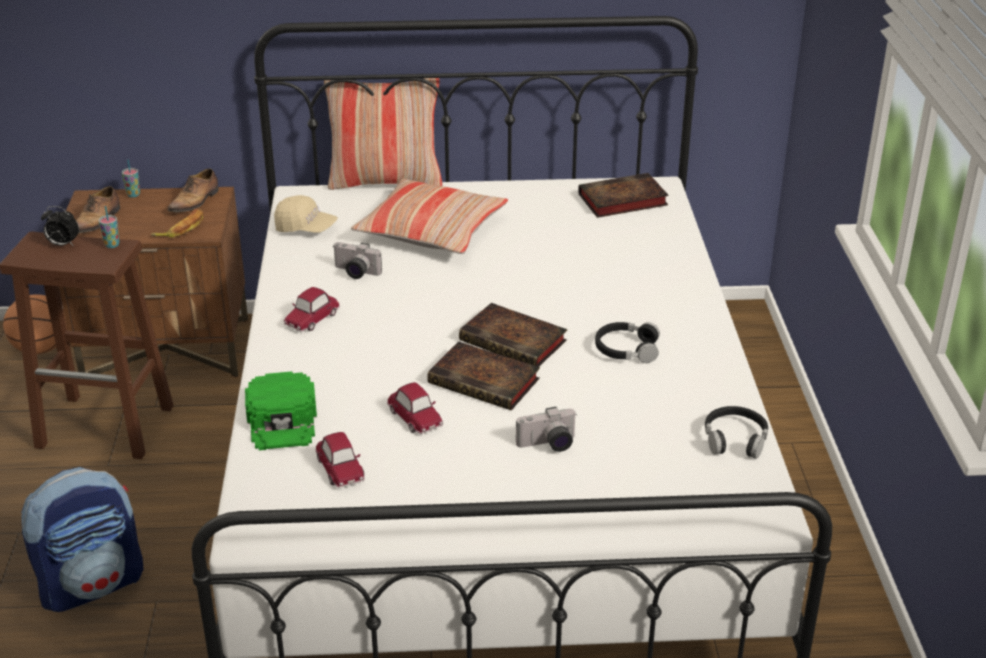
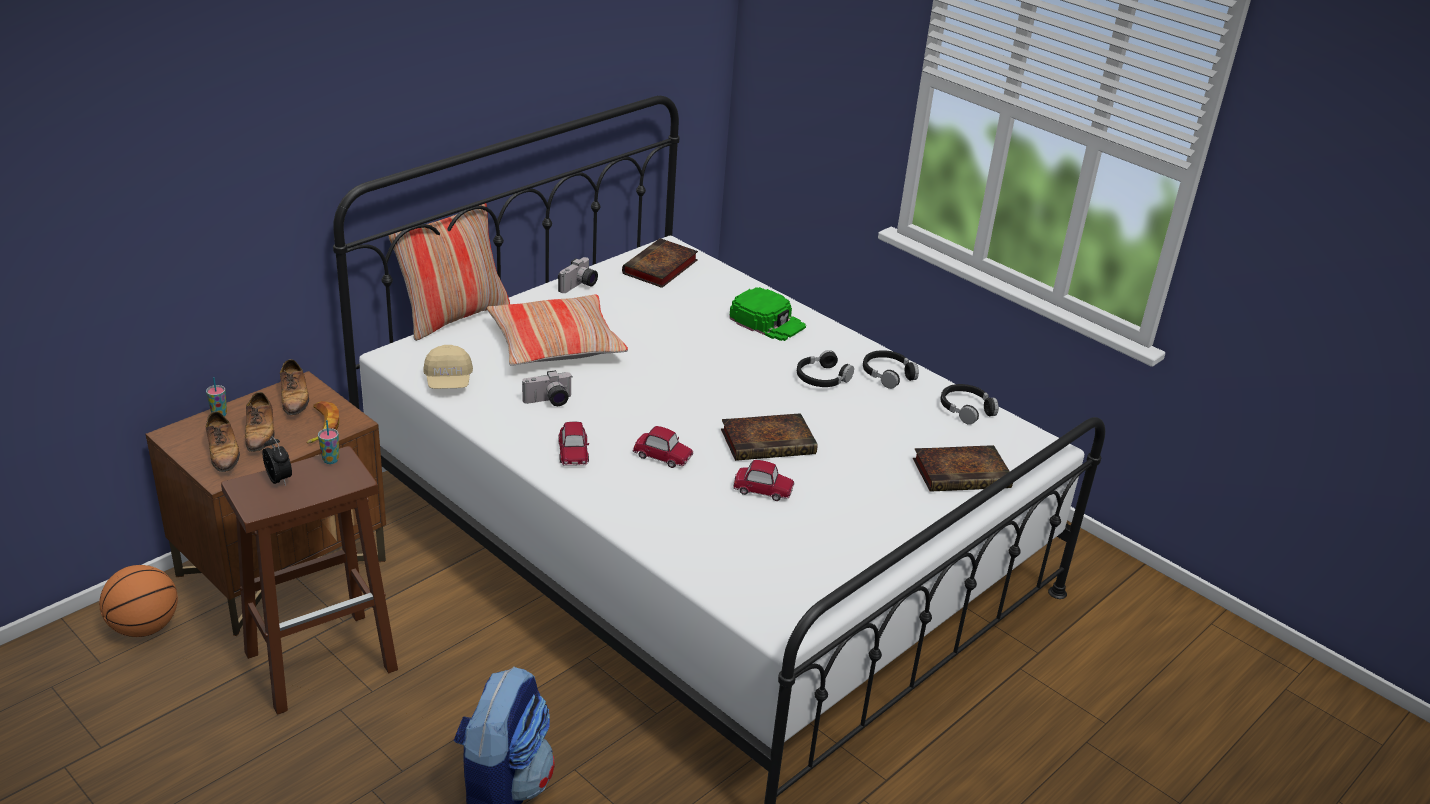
camera: 45 degrees left, 0 degrees up
alarm clock [41,206,79,246] -> alarm clock turned 90 degrees counterclockwise [262,436,292,486]
green cap [245,371,317,450] -> green cap moved to [729,287,806,341]
beige cap [274,195,338,233] -> beige cap turned 105 degrees clockwise [423,345,473,389]
toy car [316,432,365,488] -> toy car moved to [633,426,693,468]
book [459,303,567,367] -> book moved to [913,445,1013,492]
camera [516,407,576,452] -> camera moved to [558,257,598,293]
none -> shoe [245,392,275,452]
none -> black headphones [863,350,919,389]

